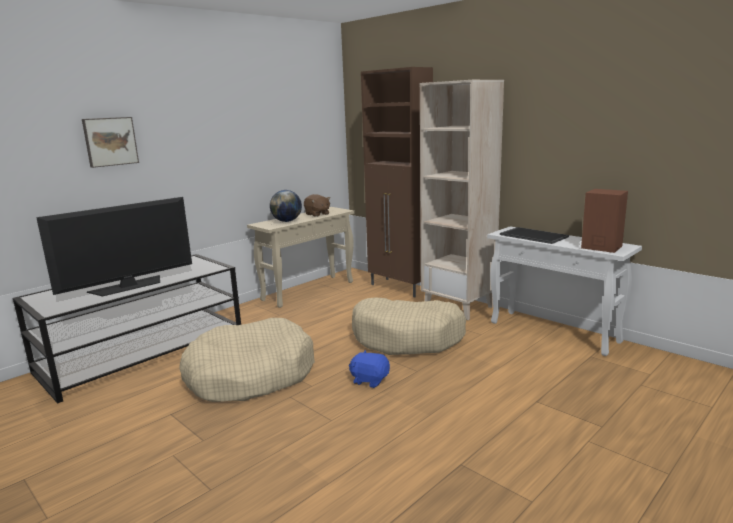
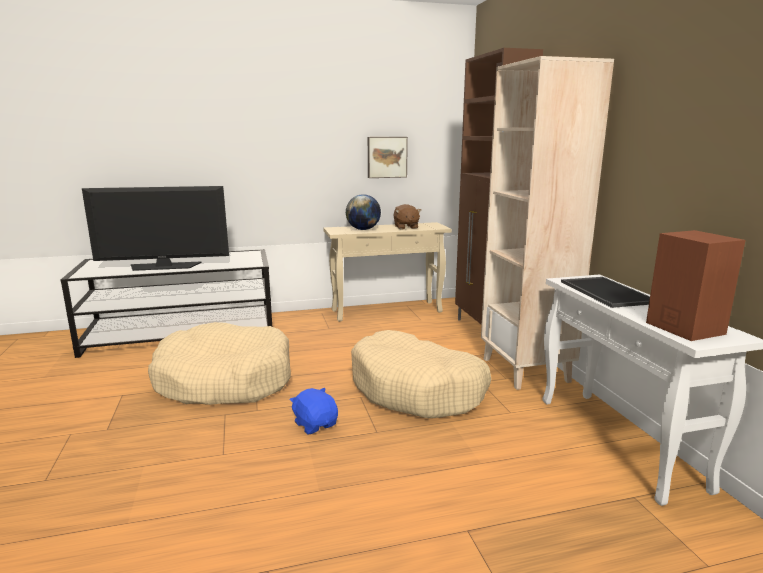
camera: 30 degrees right, 0 degrees up
picture [82,117,139,168] -> picture moved to [368,137,408,178]

